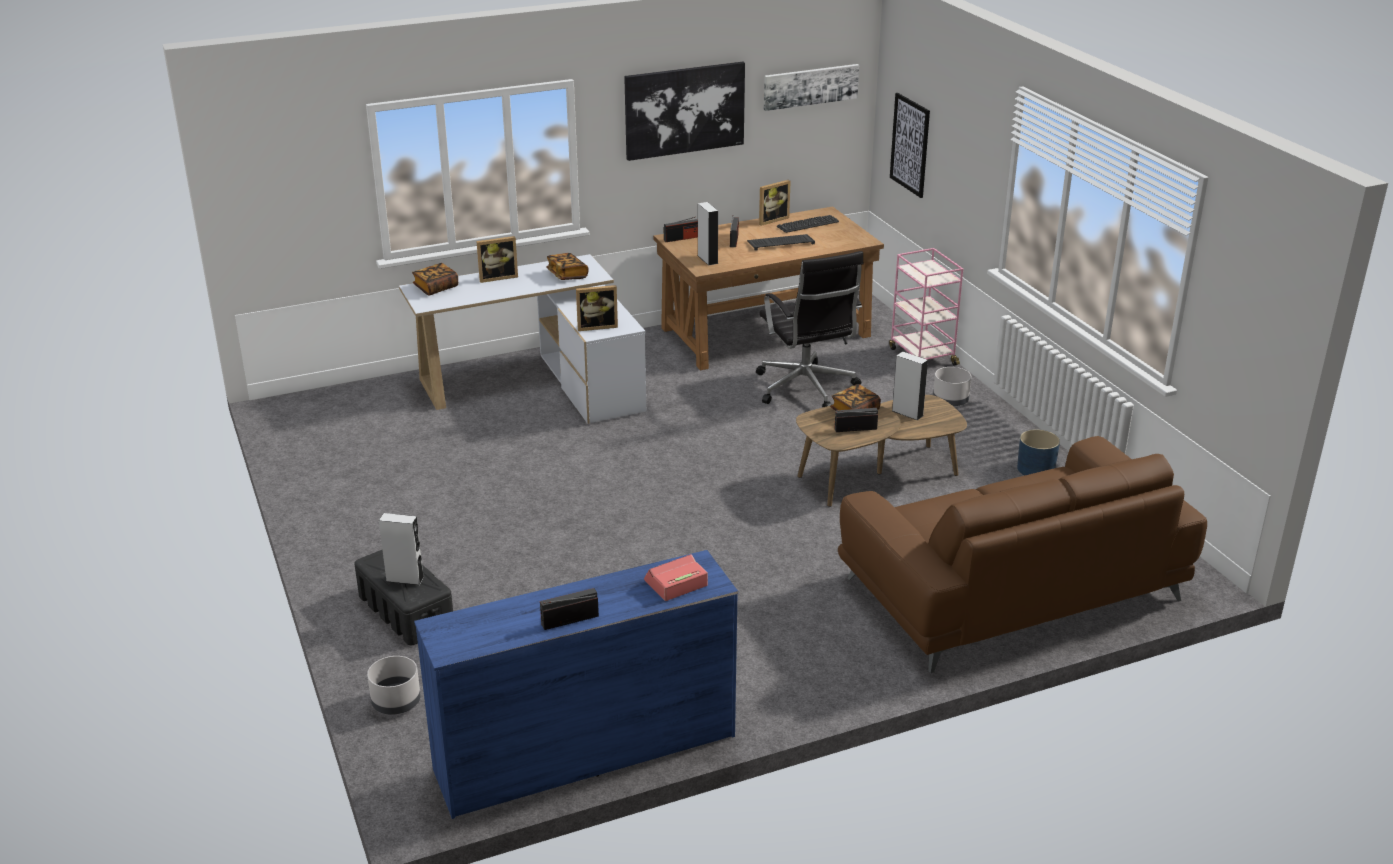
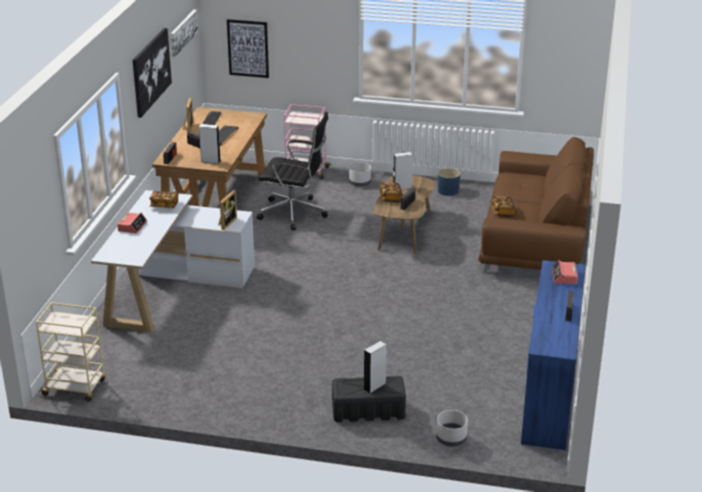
camera: 55 degrees left, 0 degrees up
book [412,263,458,296] -> book moved to [491,196,517,217]
picture frame [476,236,518,283] -> alarm clock [117,213,147,233]
none -> beige cart [36,302,106,402]

